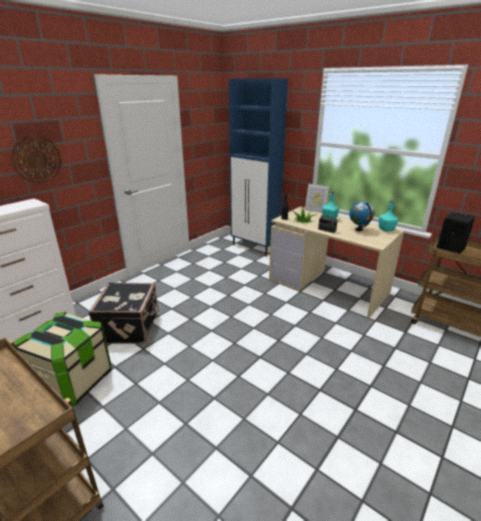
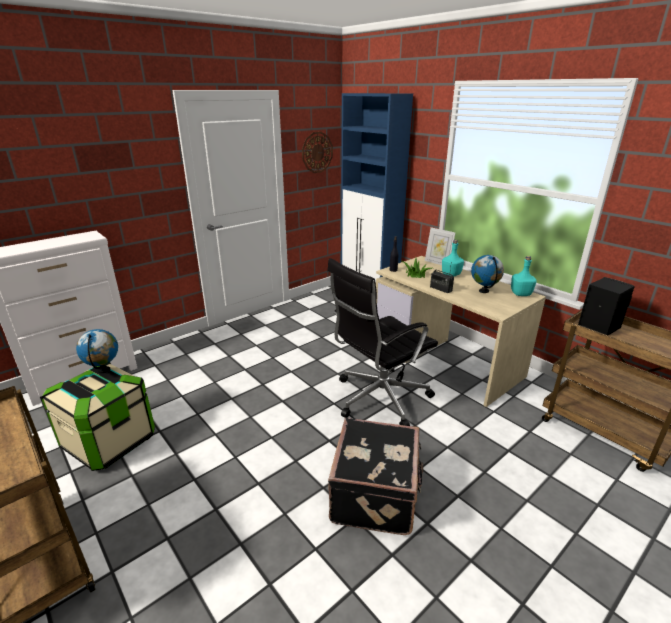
camera: 10 degrees right, 0 degrees up
wall clock [11,135,62,184] -> wall clock moved to [302,132,333,173]
black suitcase [88,282,159,344] -> black suitcase moved to [328,417,423,535]
none -> globe [76,329,118,373]
none -> black office chair [327,258,438,426]

